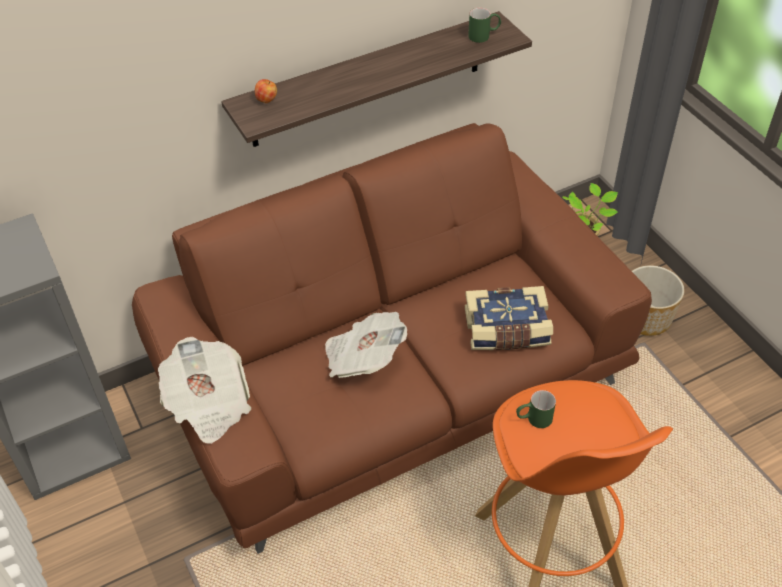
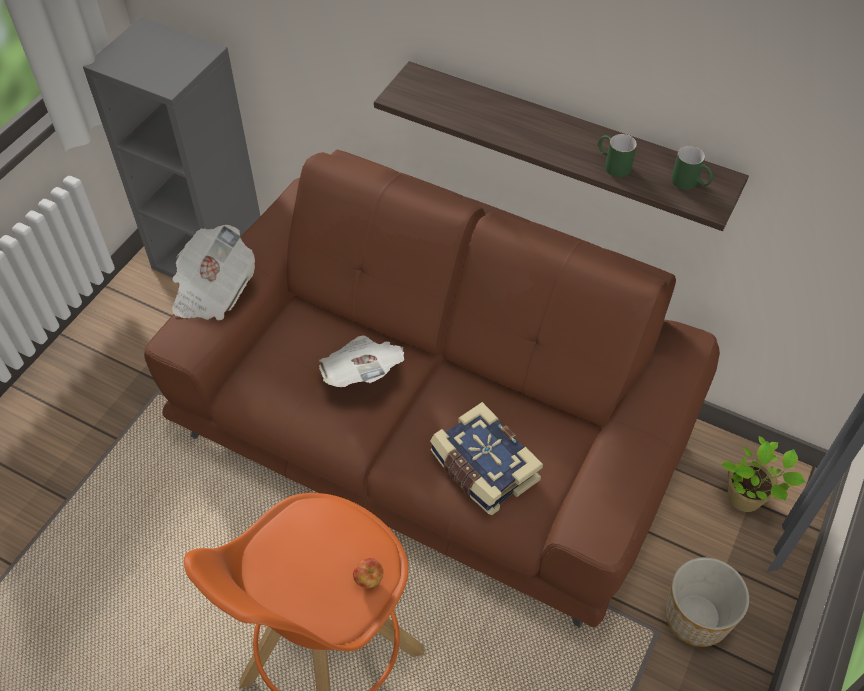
camera: 55 degrees right, 5 degrees up
apple [255,79,277,103] -> apple moved to [353,558,383,588]
green mug [516,390,556,428] -> green mug moved to [598,134,637,177]

